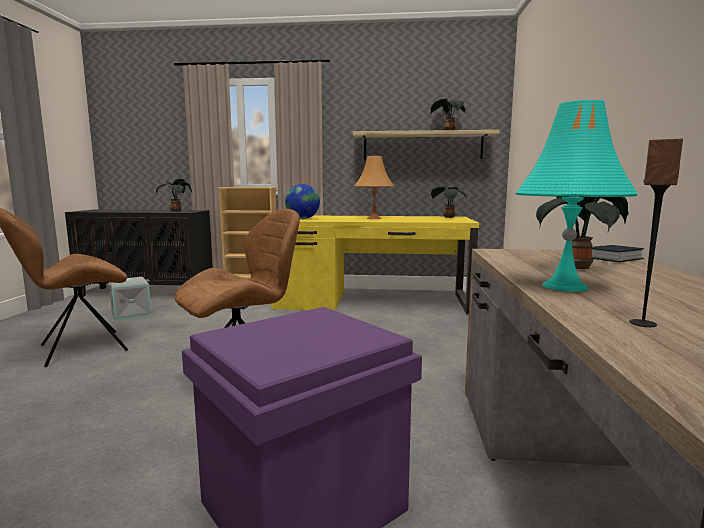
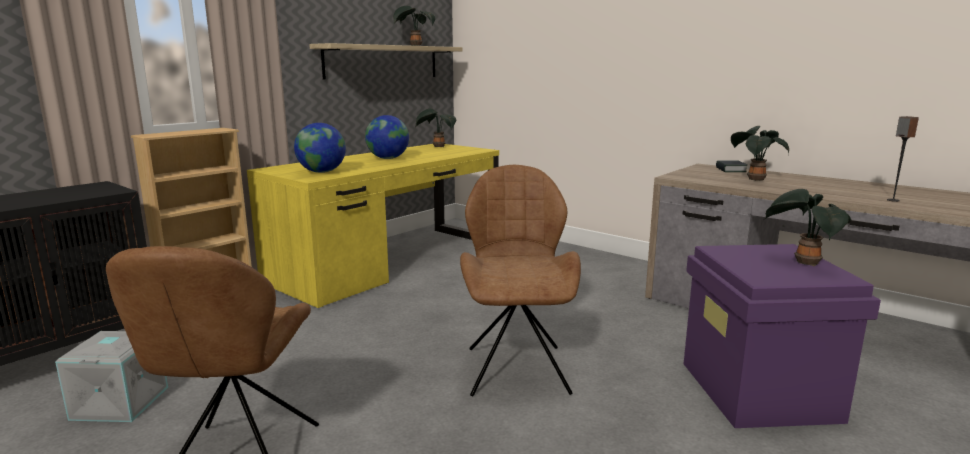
camera: 55 degrees left, 5 degrees up
potted plant [156,179,192,212] -> potted plant moved to [765,189,851,266]
orange table lamp [355,156,394,219] -> globe [365,115,409,159]
turquoise table lamp [516,100,638,292] -> none

